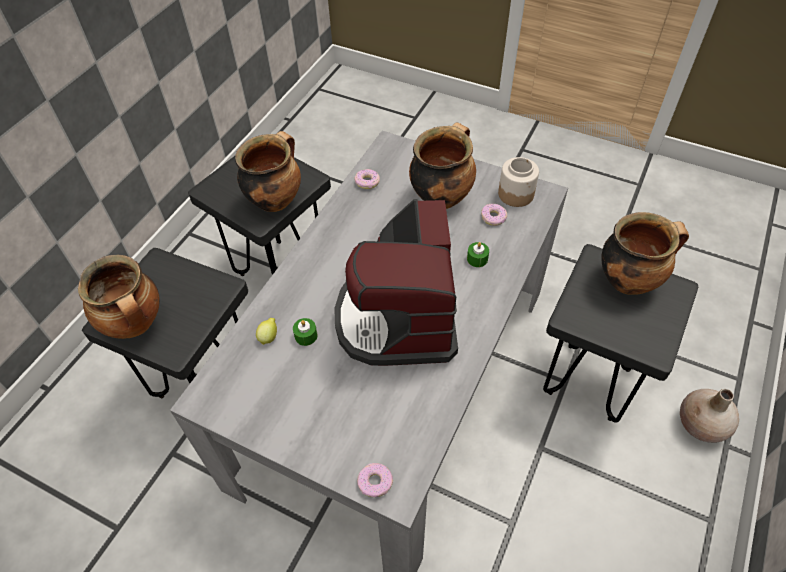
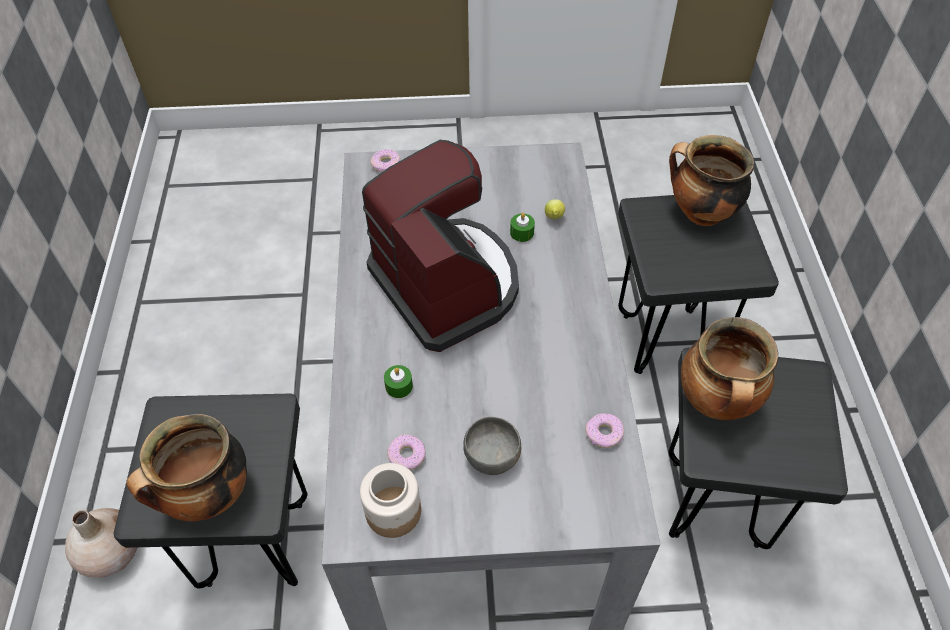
camera: 150 degrees right, 0 degrees up
cooking pot [409,123,476,209] -> grey bowl [463,417,522,475]

